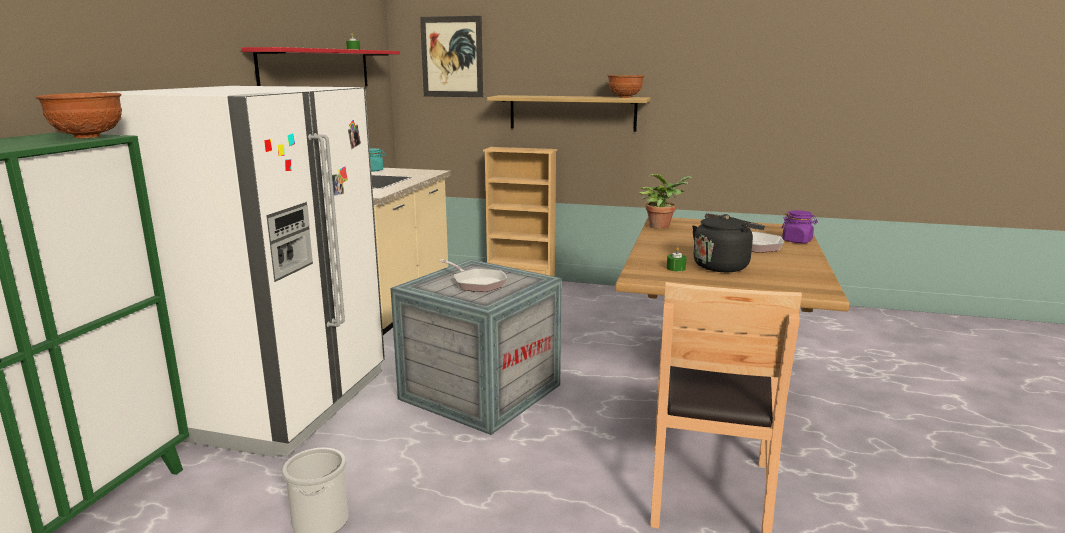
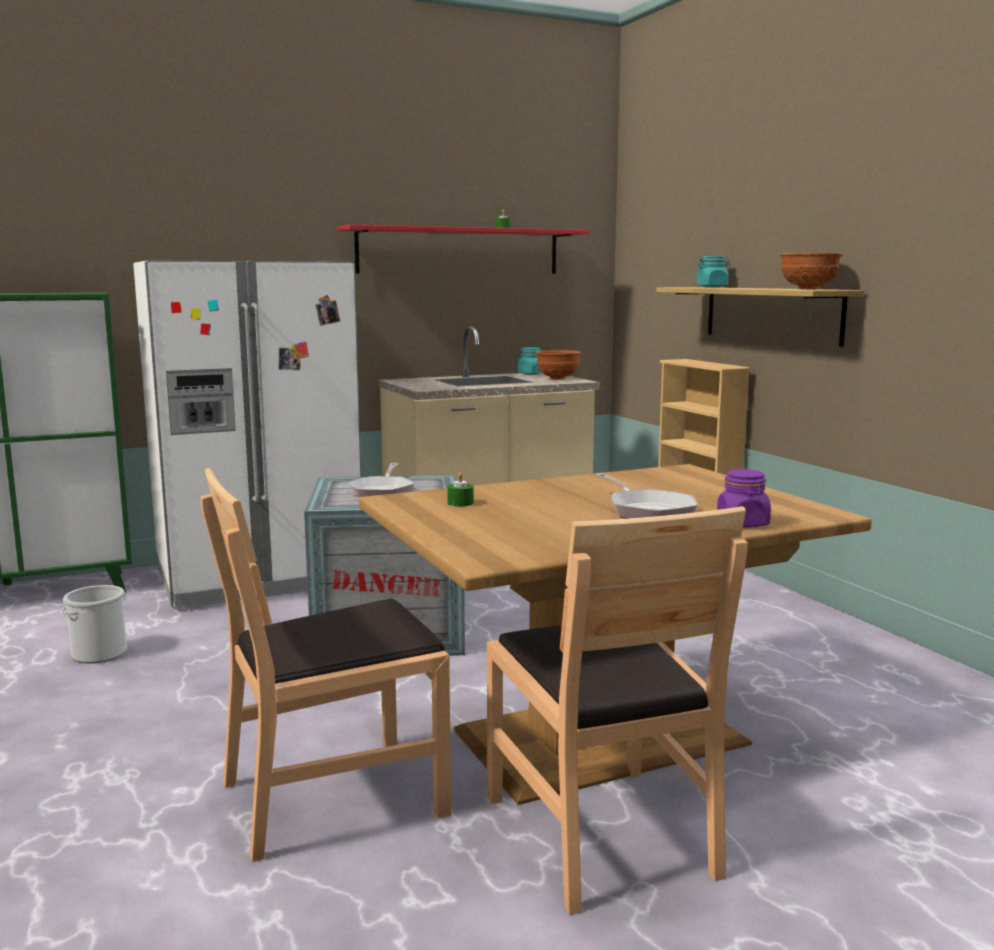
camera: 50 degrees right, 5 degrees down
brown bowl [36,93,122,139] -> brown bowl moved to [535,350,581,380]
picture [420,16,483,97] -> none
potted plant [640,174,692,229] -> none
black kettle [692,213,765,272] -> none
none -> brown chair [487,506,748,915]
none -> turquoise jar [696,256,730,287]

